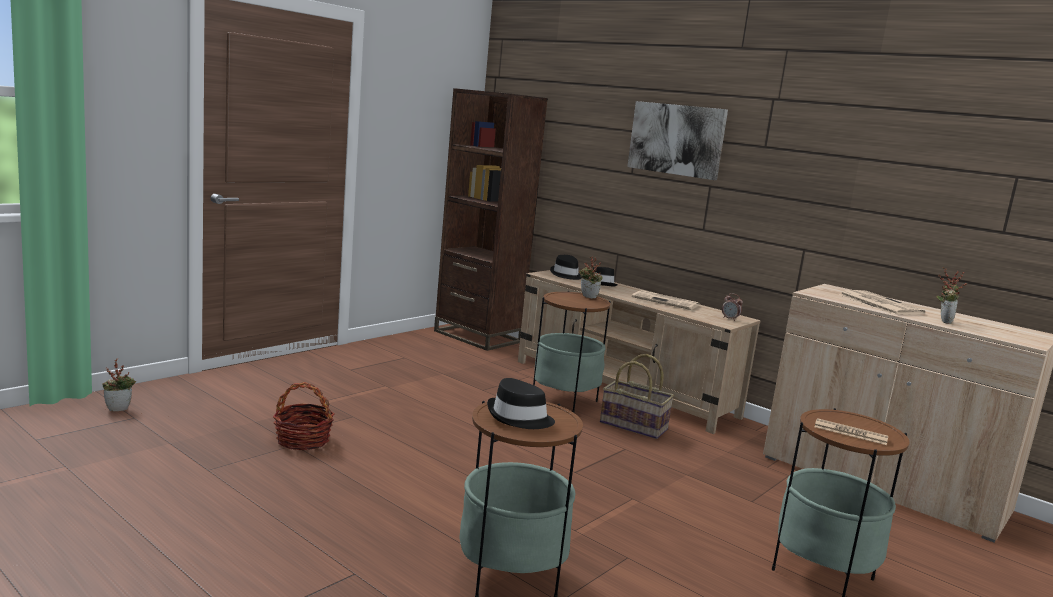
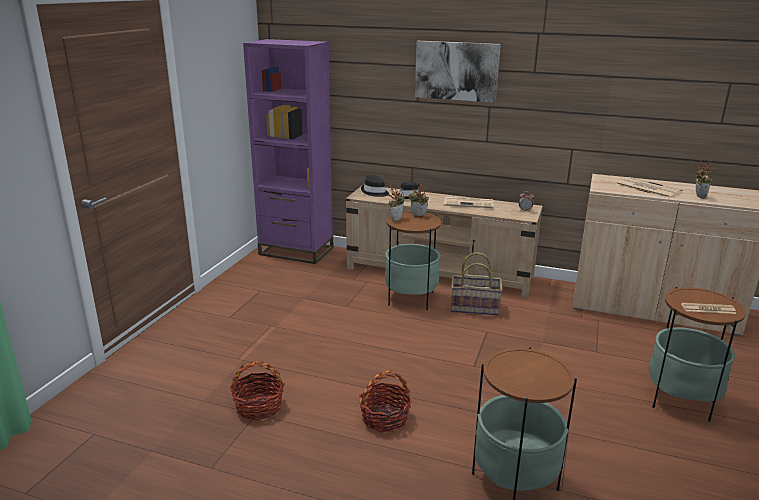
camera: 20 degrees left, 10 degrees up
potted plant [102,358,136,411] -> potted plant moved to [388,184,405,221]
brown bookcase [434,88,548,351] -> purple bookcase [243,39,333,264]
black hat [487,378,555,429] -> none
none -> basket [359,370,412,433]

